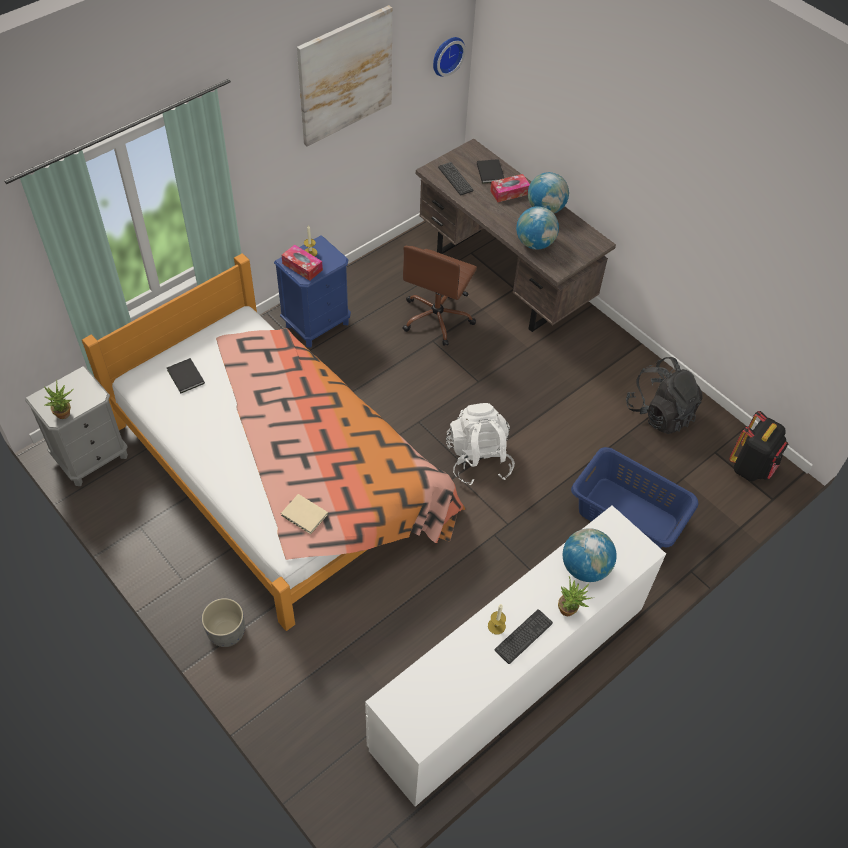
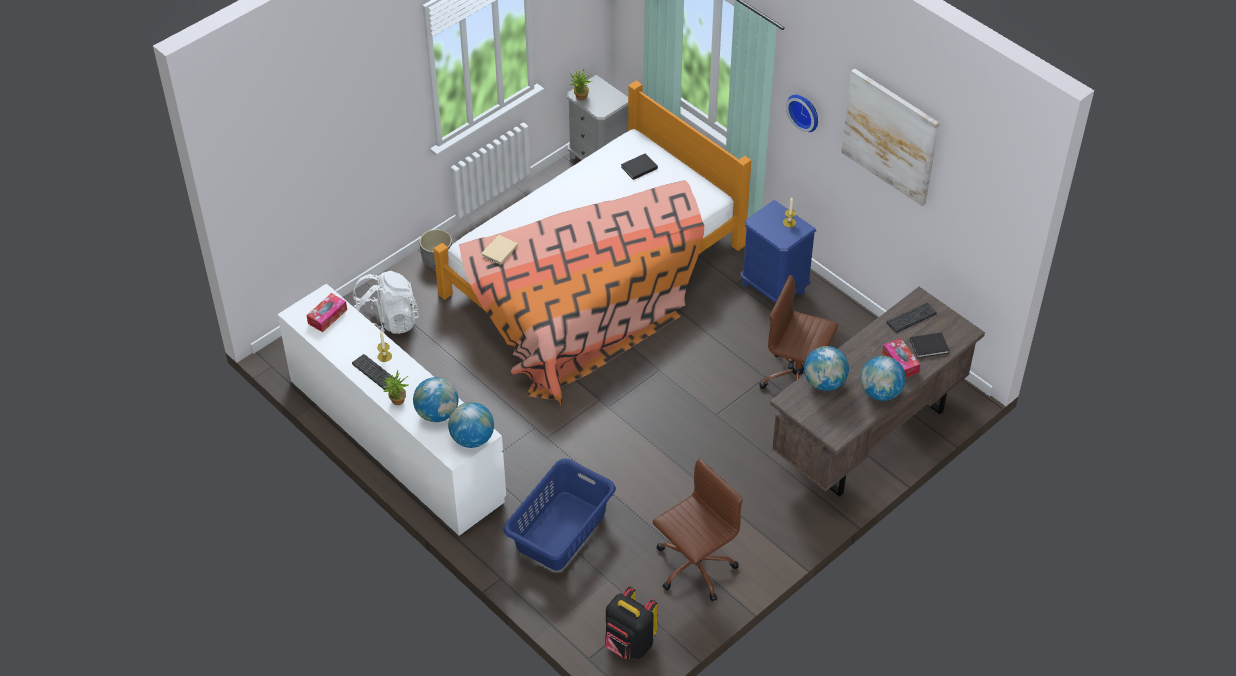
camera: 90 degrees right, 5 degrees down
tissue box [282,245,323,281] -> tissue box moved to [306,293,347,332]
wall clock [433,37,466,77] -> wall clock moved to [786,94,818,132]
white backpack [446,403,515,485] -> white backpack moved to [353,271,419,334]
black backpack [626,357,703,434] -> brown office chair [653,458,743,601]
none -> globe [448,402,494,448]

